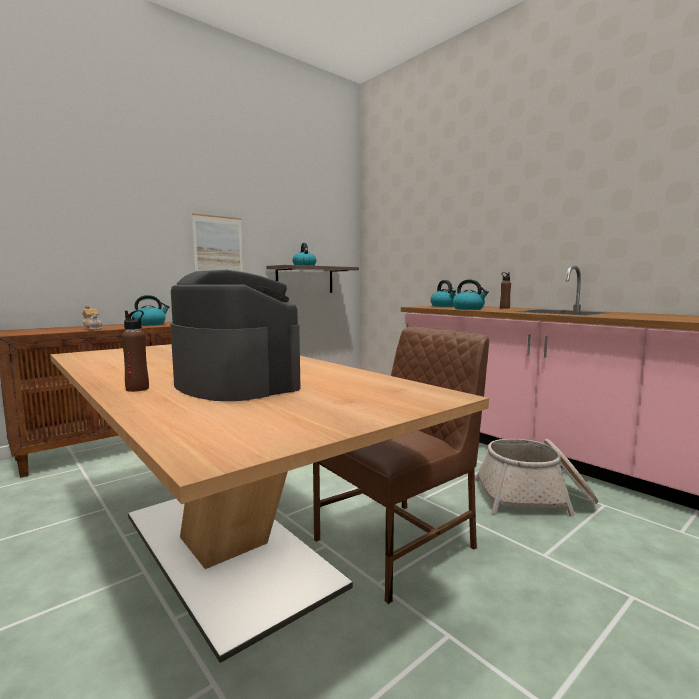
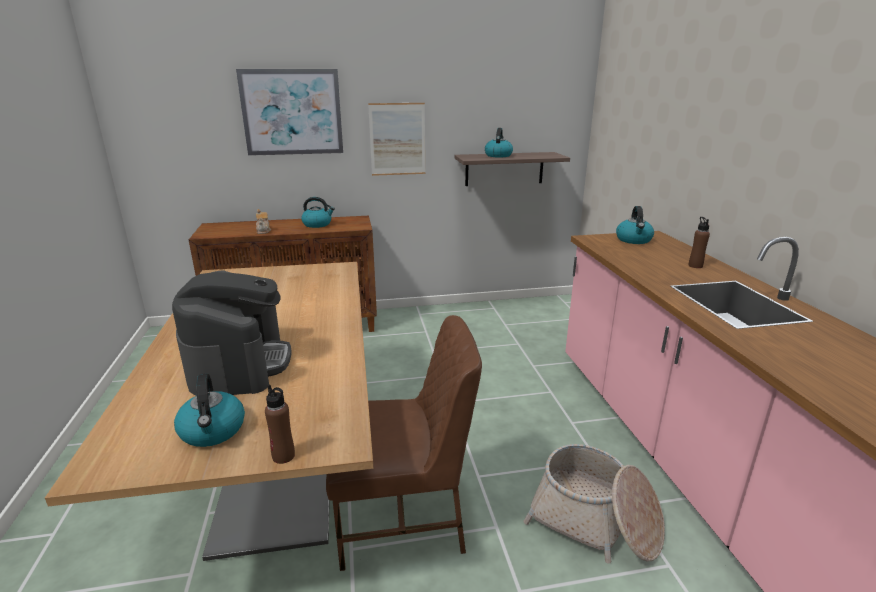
camera: 30 degrees right, 15 degrees up
brown bottle [122,310,149,392] -> brown bottle moved to [265,385,295,464]
kettle [453,279,489,310] -> kettle moved to [174,373,245,447]
none -> picture [236,69,343,156]

